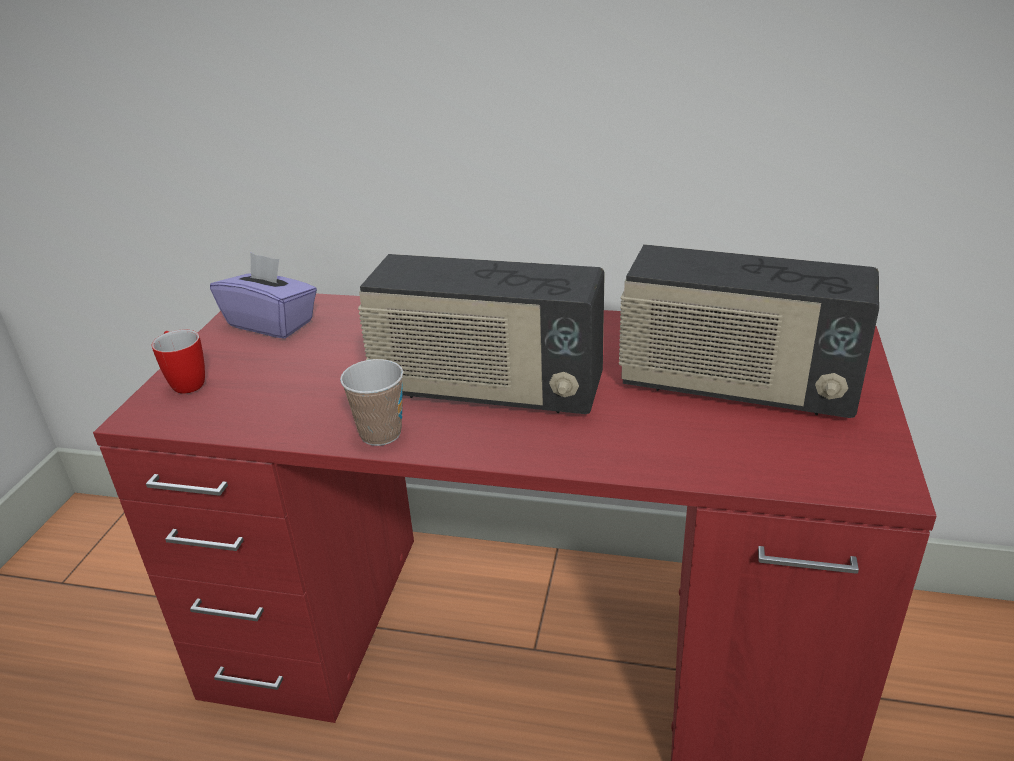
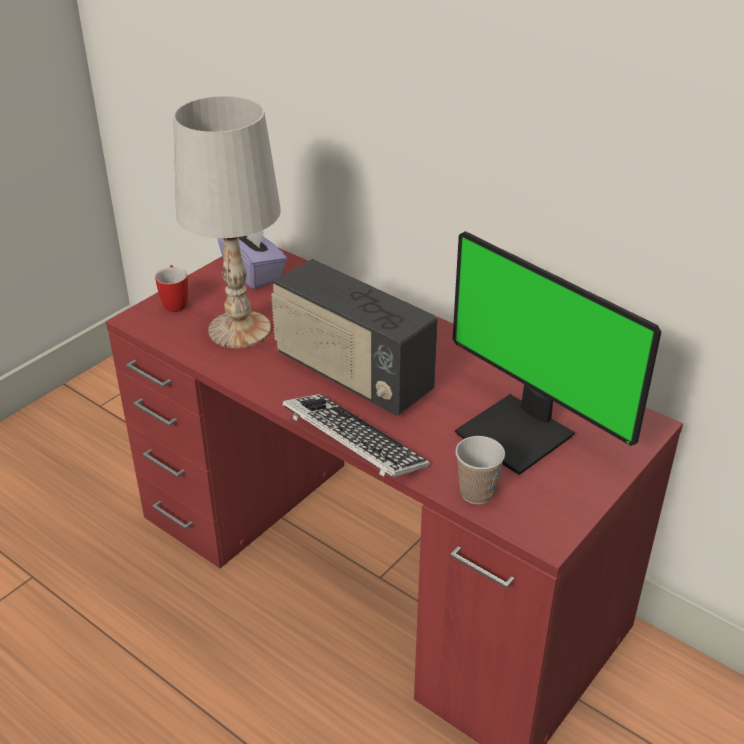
camera: 25 degrees right, 5 degrees up
cup [340,359,403,446] -> cup moved to [455,436,505,504]
radio [619,244,879,418] -> monitor [453,231,661,475]
none -> white table lamp [173,96,281,348]
none -> keyboard [283,394,430,477]

